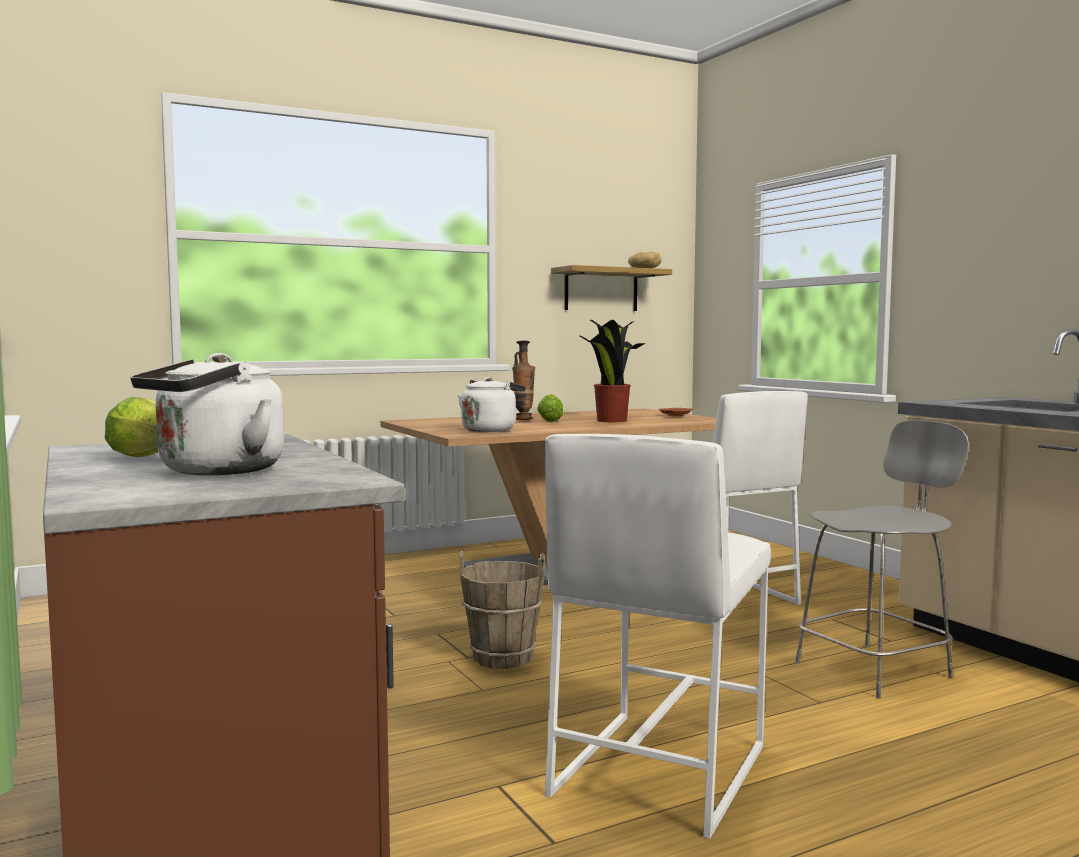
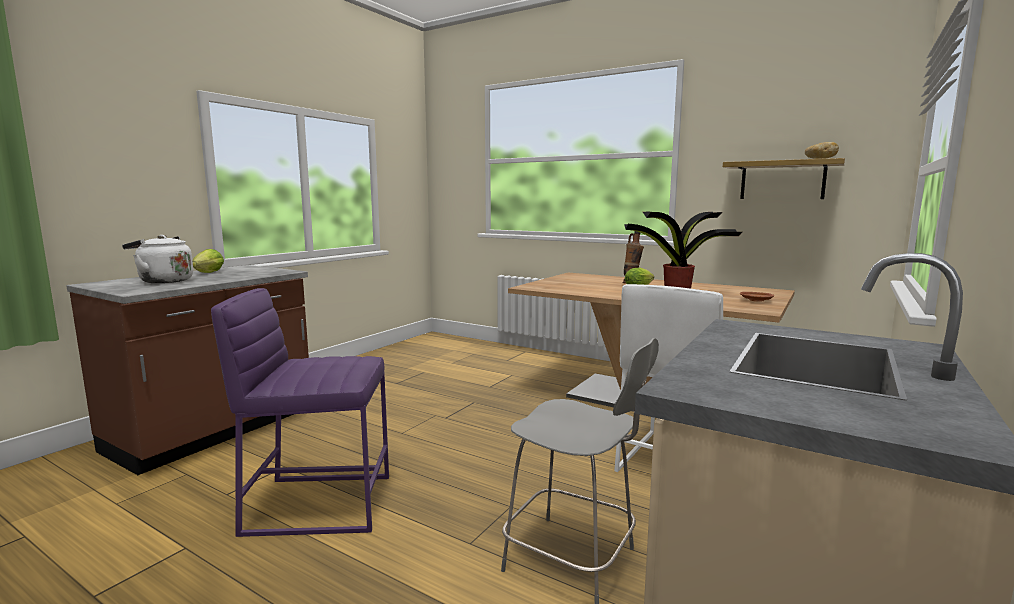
camera: 60 degrees right, 5 degrees up
white kettle [458,377,526,432] -> none
brown bucket [460,551,545,669] -> none
white stool [545,434,771,839] -> purple stool [211,288,389,537]

